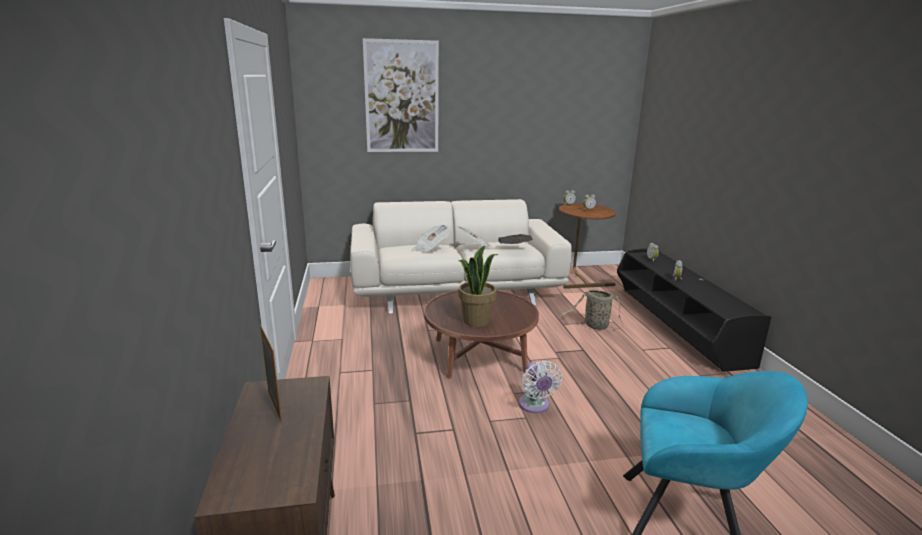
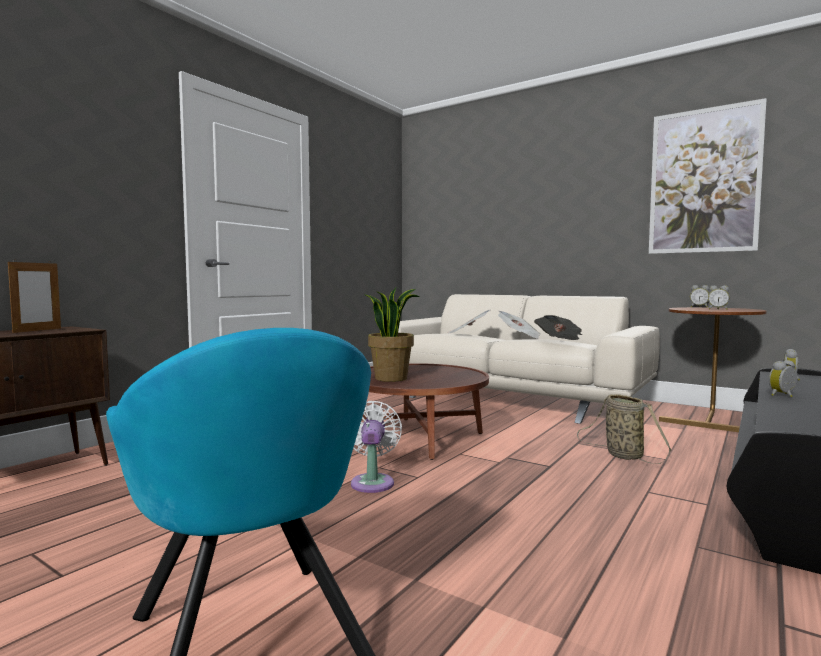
camera: 45 degrees right, 15 degrees down
picture [363,38,439,152] -> picture moved to [649,98,767,254]
white fan [519,361,562,413] -> white fan turned 150 degrees clockwise [351,401,402,493]

